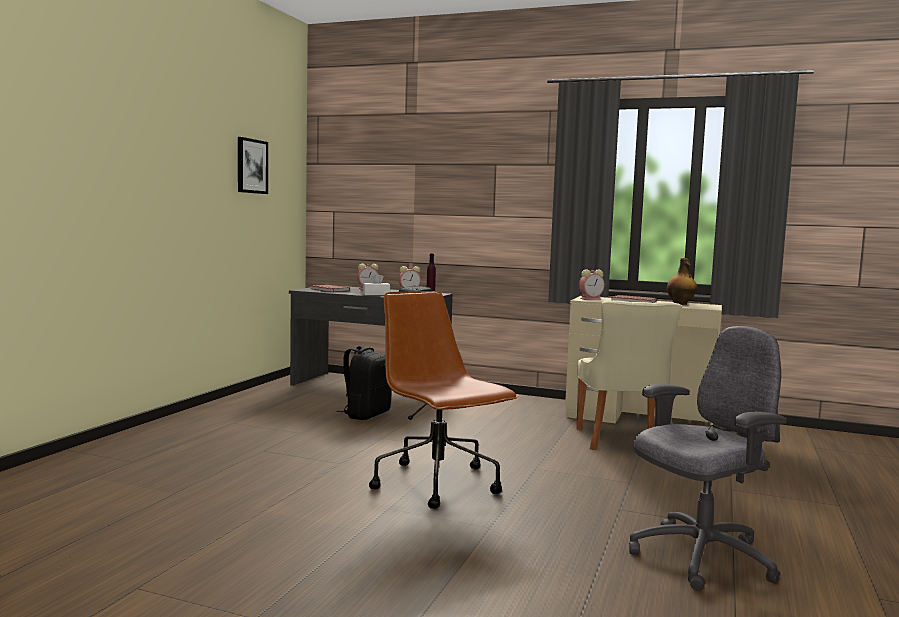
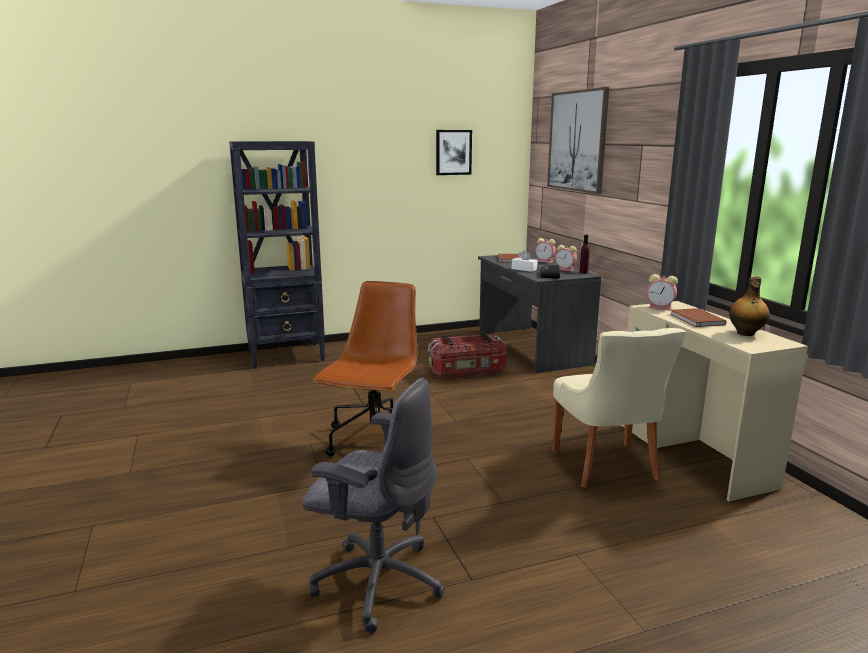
camera: 50 degrees right, 10 degrees up
black backpack [336,346,391,420] -> storage box [428,333,507,379]
beige chair [576,300,682,450] -> beige chair turned 60 degrees counterclockwise [552,328,687,488]
none -> black bookcase [229,141,325,369]
none -> picture [547,87,609,194]

